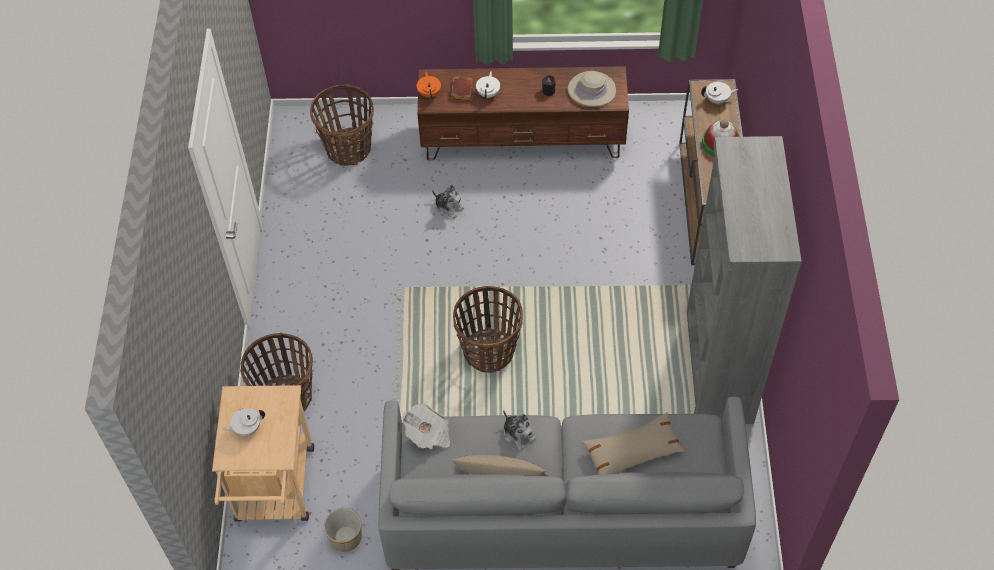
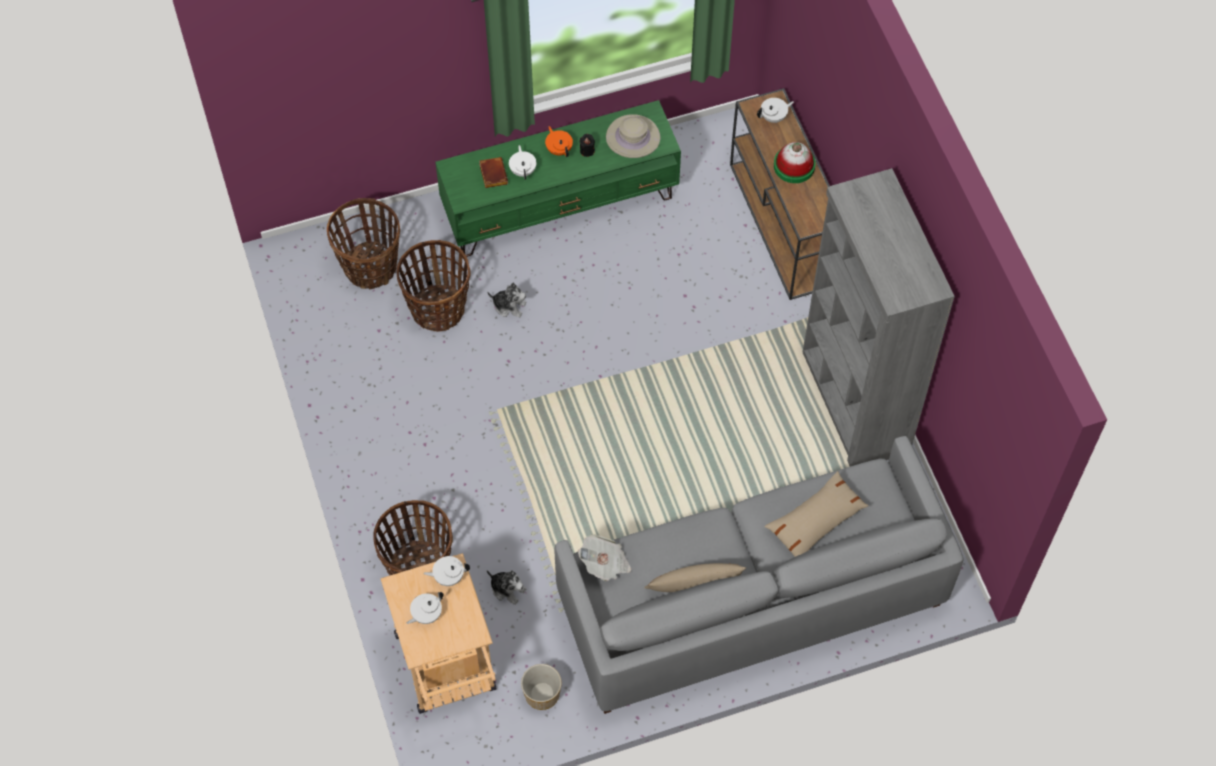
camera: 20 degrees left, 5 degrees up
brown tv stand [417,66,629,160] -> green tv stand [435,100,681,257]
orange teapot [417,71,441,99] -> orange teapot moved to [545,126,573,157]
basket [453,286,523,373] -> basket moved to [396,240,471,332]
plush toy [503,410,536,450] -> plush toy moved to [487,570,527,605]
none -> white teapot [423,556,470,586]

